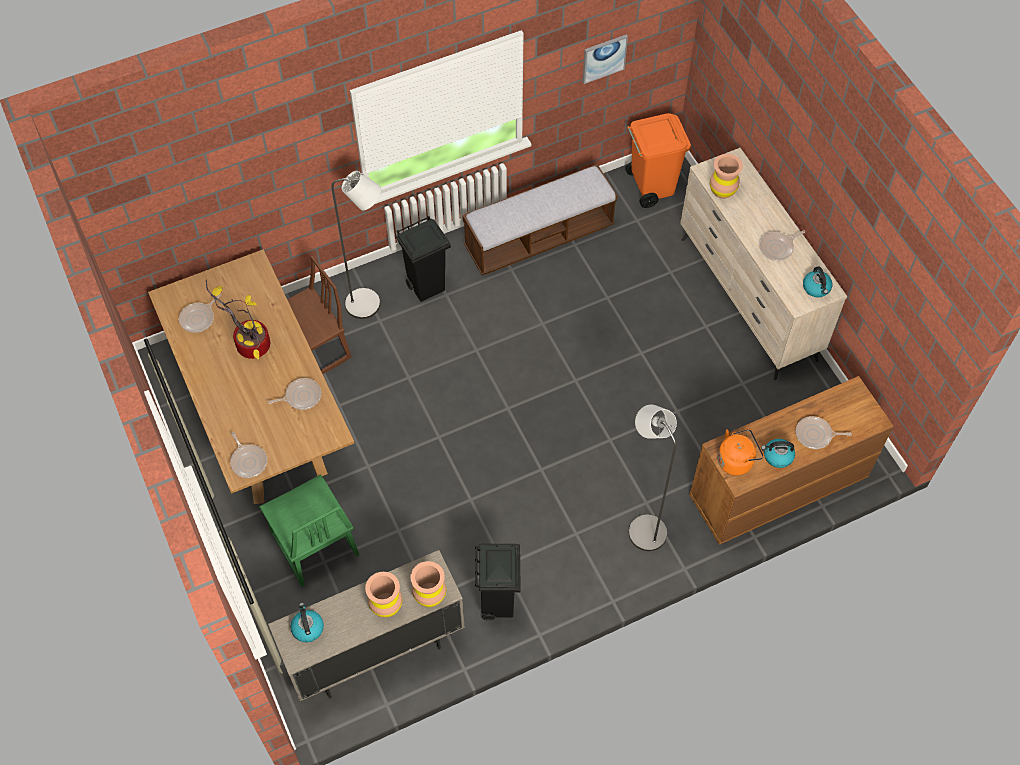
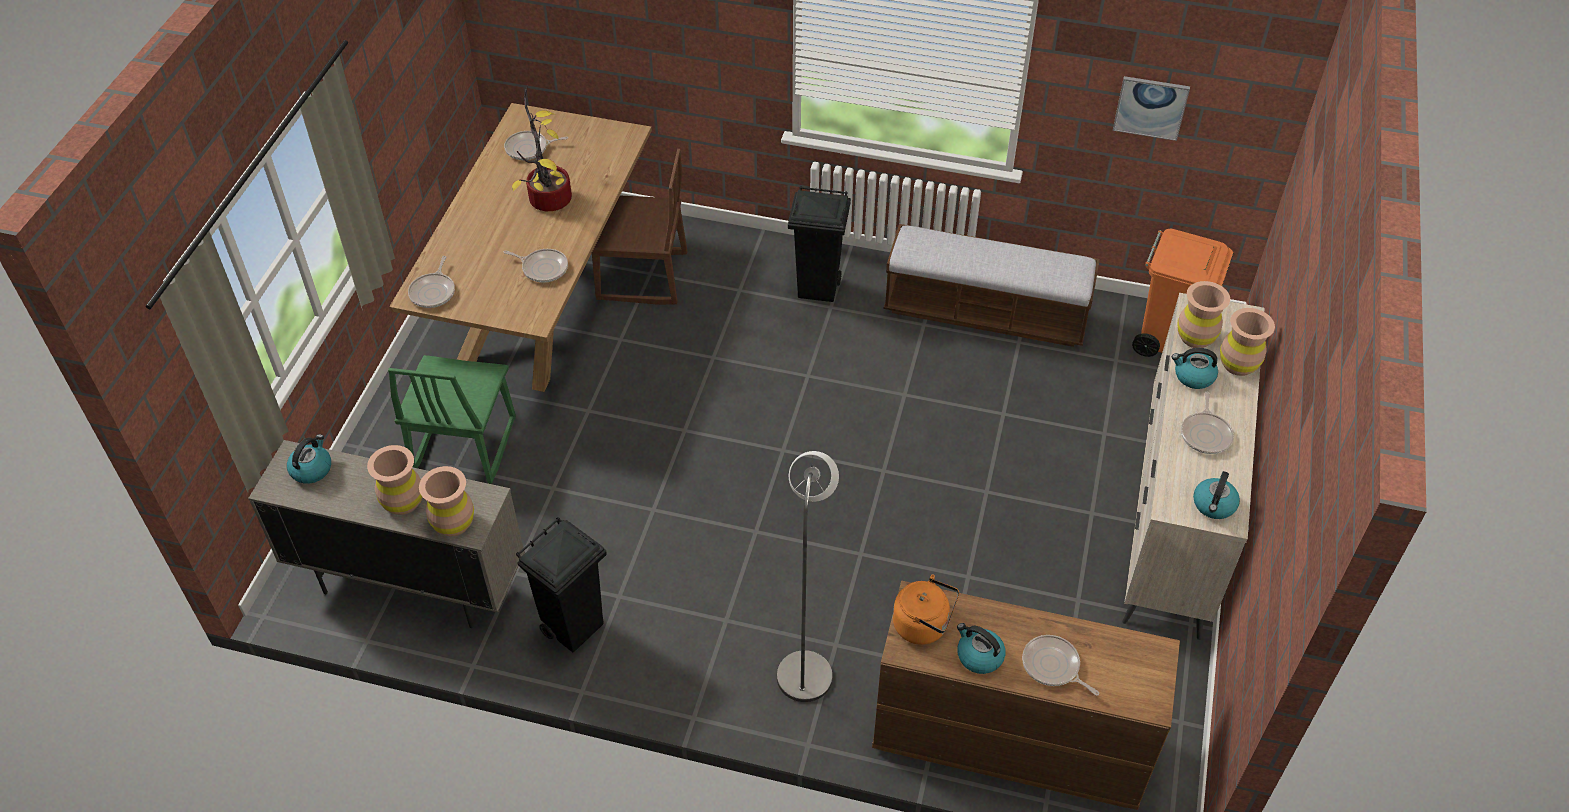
camera: 40 degrees right, 10 degrees down
grey floor lamp [331,171,381,319] -> none
frying pan [759,230,805,261] -> frying pan turned 90 degrees counterclockwise [1181,392,1234,454]
none -> kettle [1172,348,1218,389]
none -> brown vase [1220,308,1275,376]

